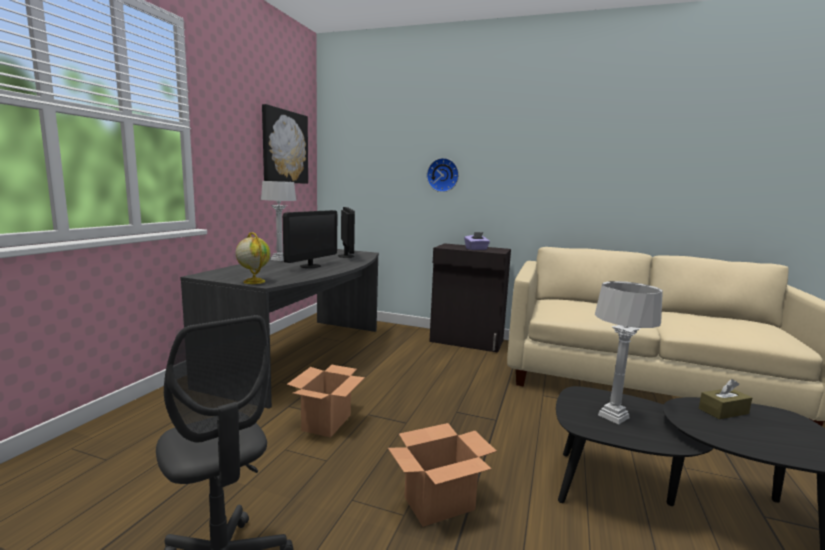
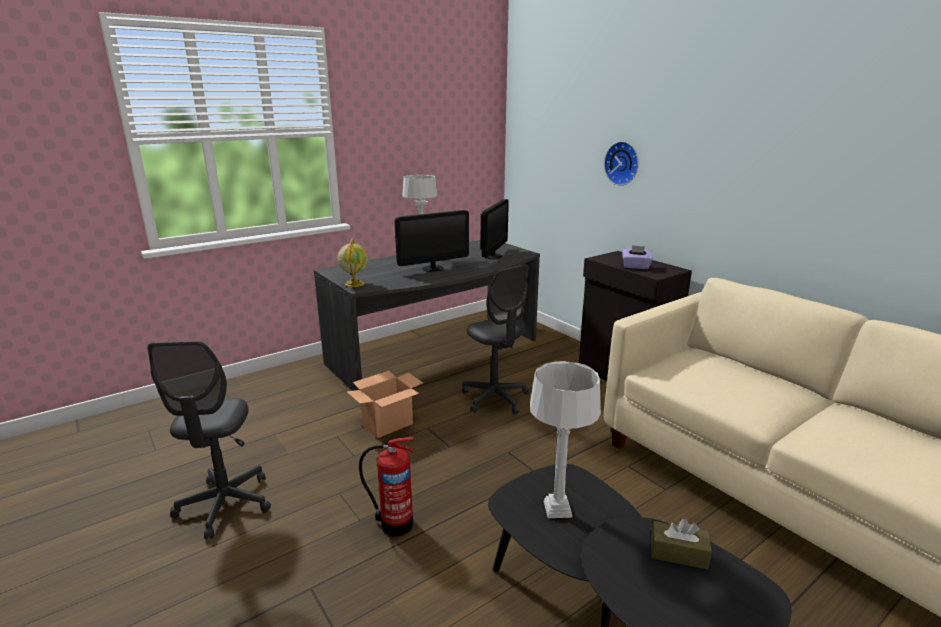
camera: 35 degrees right, 10 degrees up
picture [262,104,308,184] -> none
cardboard box [388,423,497,527] -> fire extinguisher [359,437,414,536]
none -> grey office chair [462,264,529,414]

